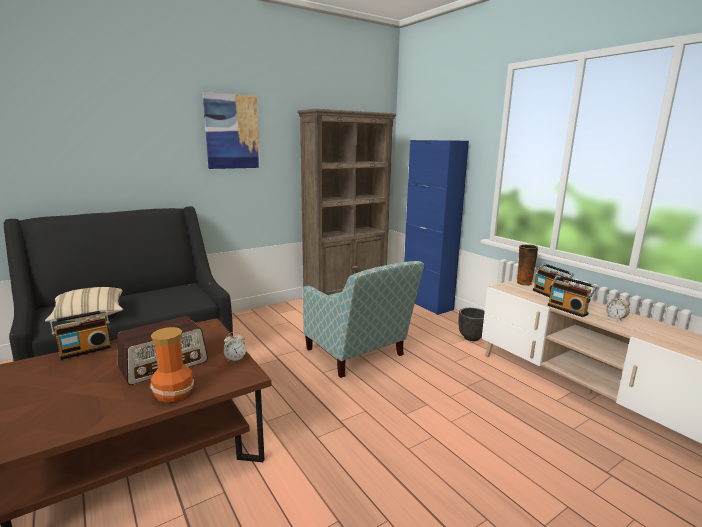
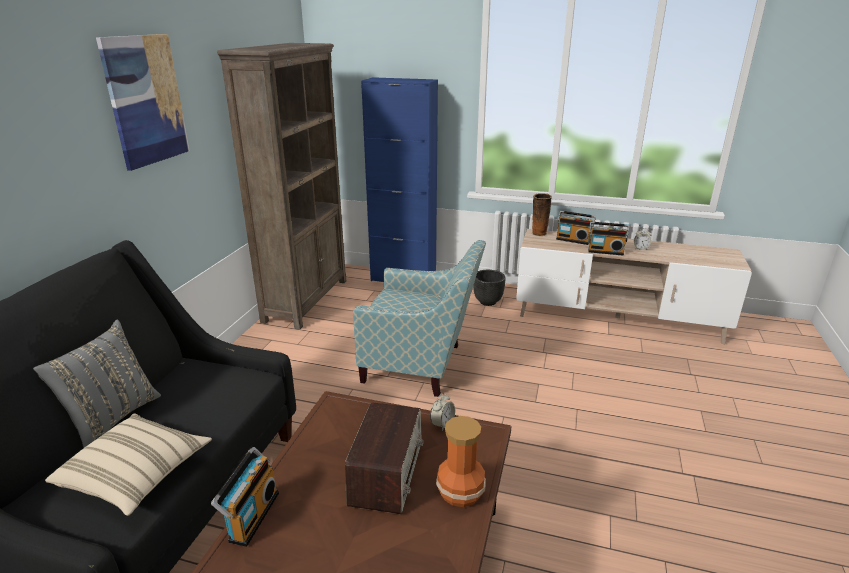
camera: 40 degrees left, 10 degrees up
none -> grey pillow [33,320,161,448]

